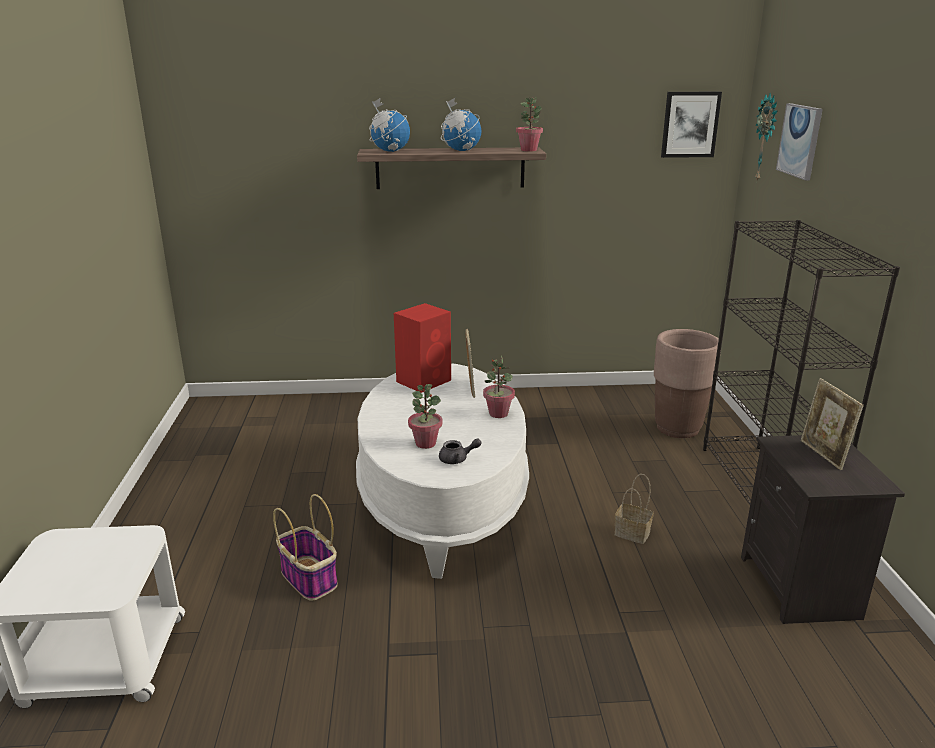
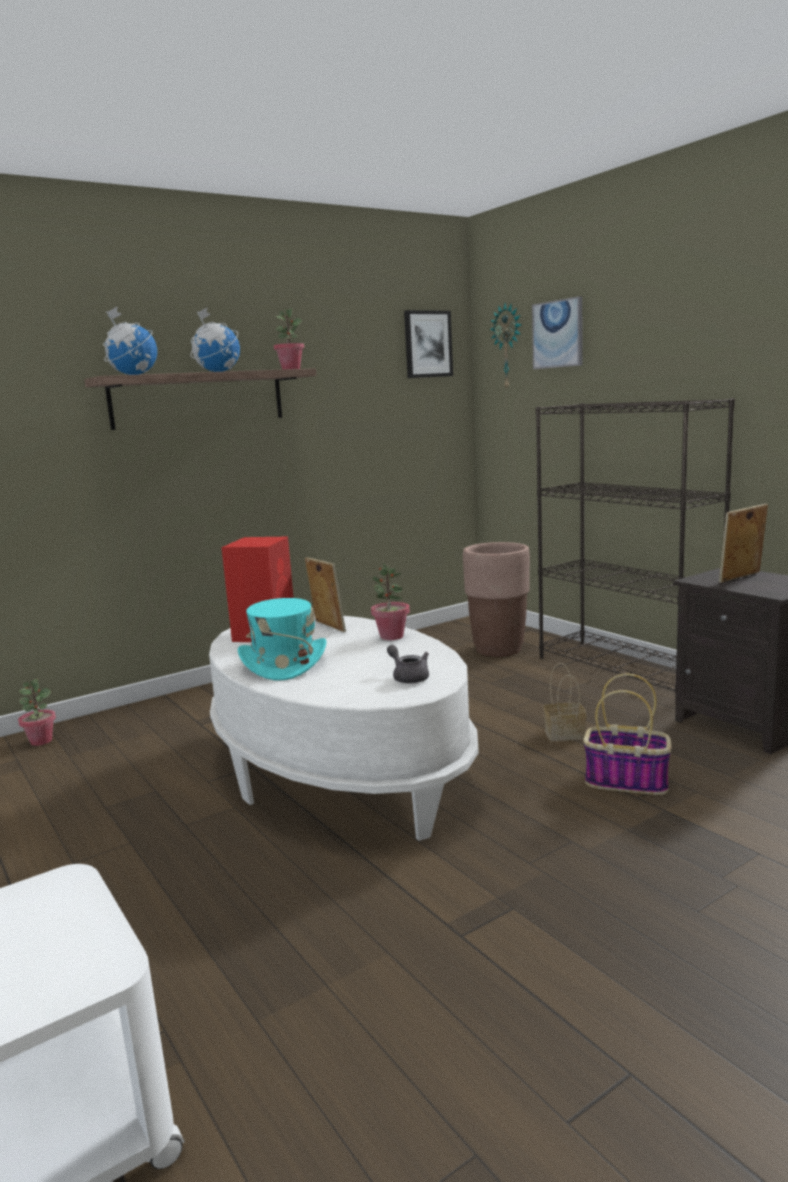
camera: 30 degrees left, 10 degrees down
basket [273,494,338,601] -> basket moved to [583,674,671,795]
potted plant [408,384,442,449] -> potted plant moved to [18,679,56,746]
grey teapot [439,438,482,464] -> grey teapot turned 90 degrees counterclockwise [387,645,429,684]
picture frame [801,378,864,470] -> picture frame turned 105 degrees clockwise [719,504,768,583]
none -> turquoise hat [238,598,327,680]

